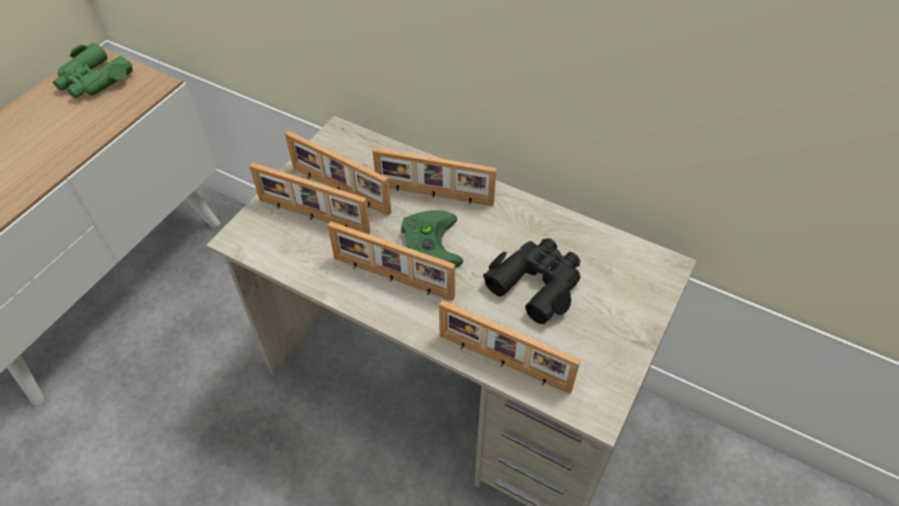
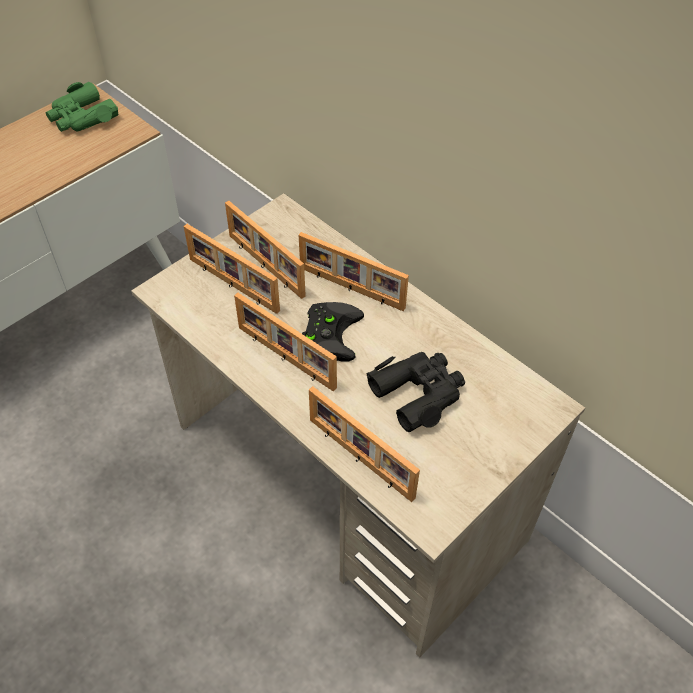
camera: 15 degrees right, 0 degrees up
green game controller [401,210,463,268] -> black game controller [302,302,364,361]

